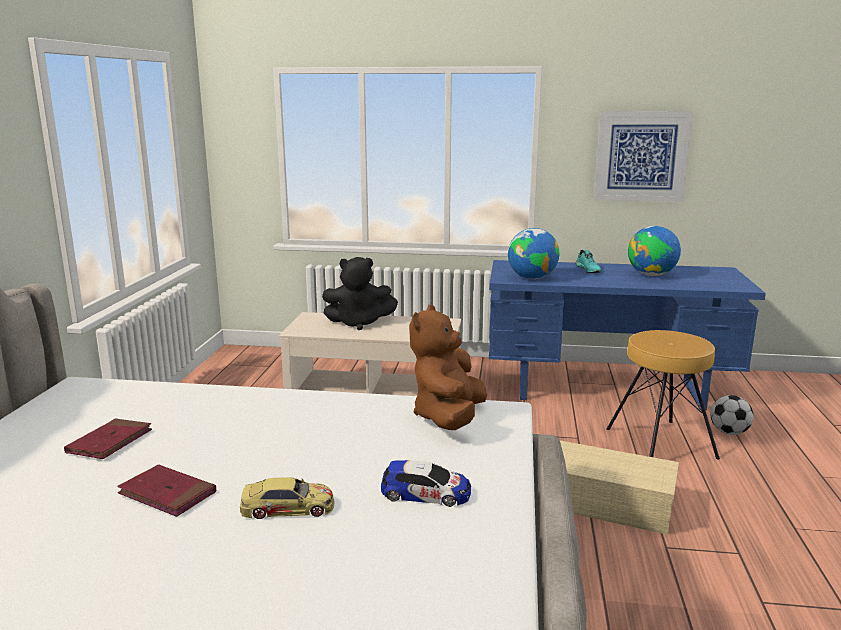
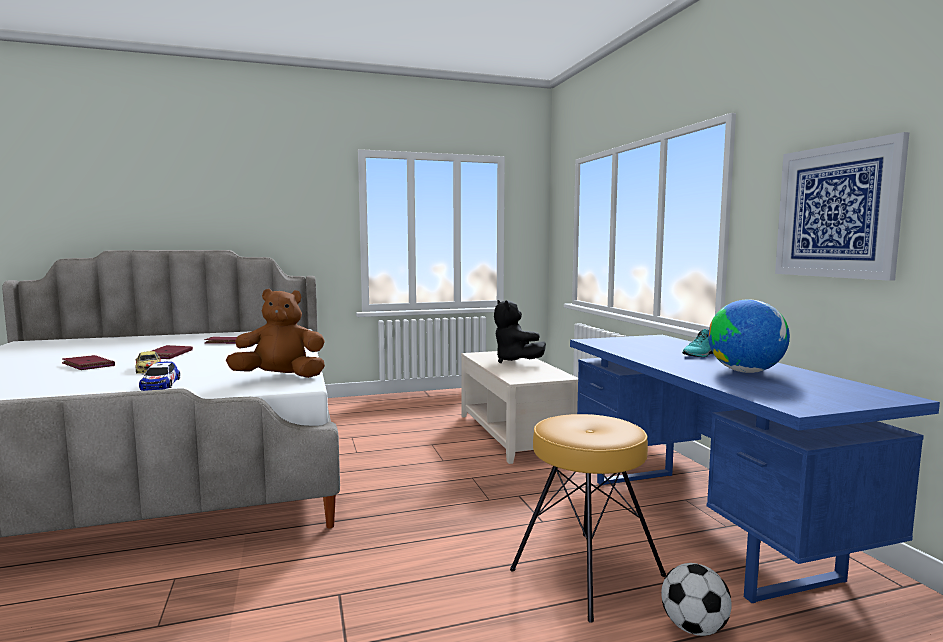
camera: 65 degrees right, 10 degrees down
globe [508,228,560,279] -> none
beige storage box [560,440,679,535] -> none
none -> red book [62,355,115,370]

